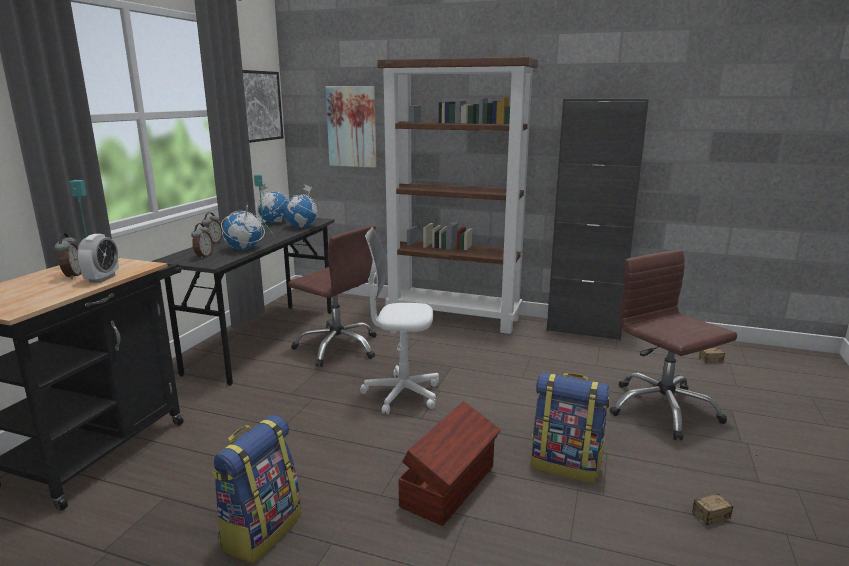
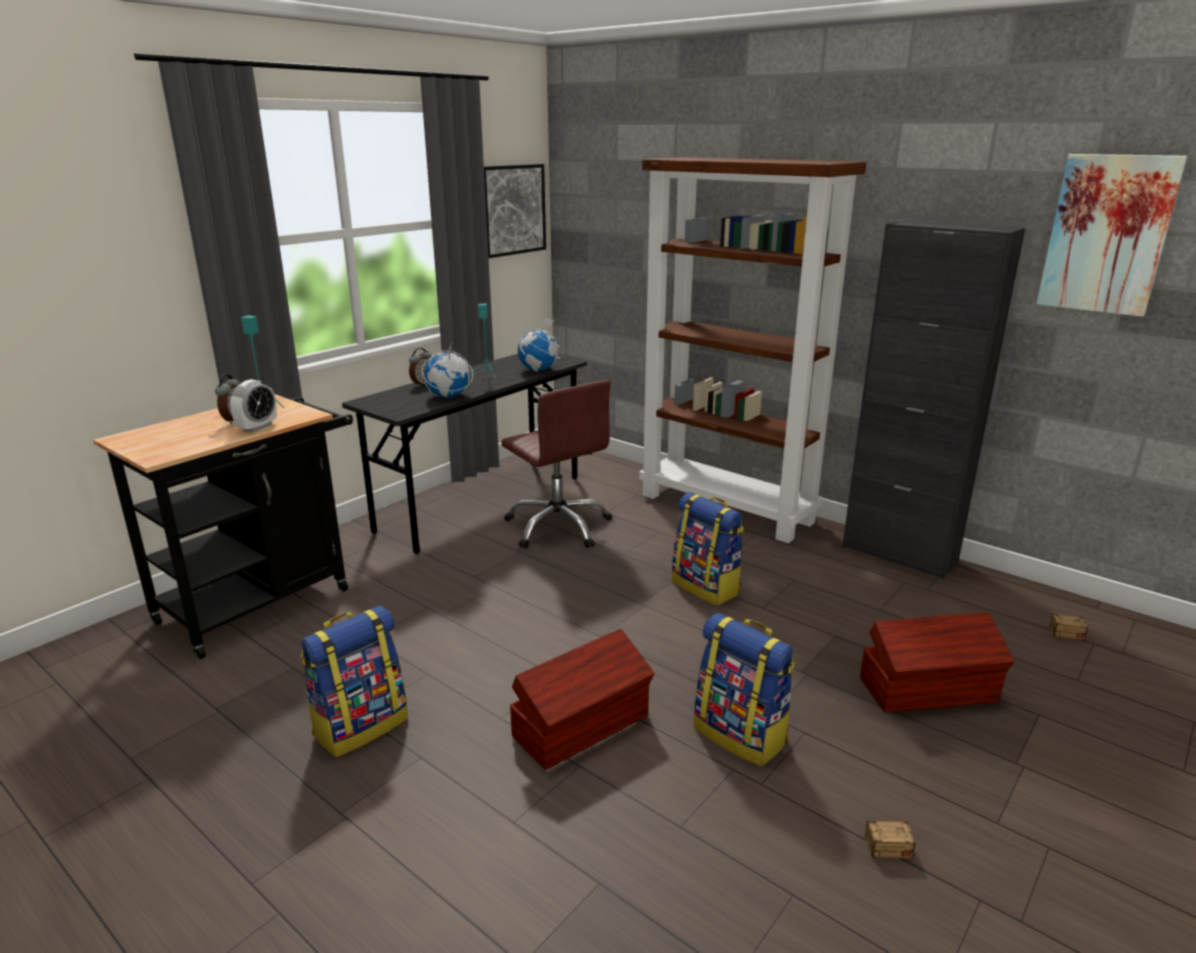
camera: 20 degrees right, 5 degrees up
alarm clock [191,223,213,259] -> none
globe [256,183,288,223] -> none
picture [326,86,376,168] -> picture moved to [1036,154,1187,317]
white office chair [360,227,439,415] -> none
brown office chair [609,250,737,440] -> brown storage box [860,612,1015,713]
none -> backpack [672,492,744,605]

